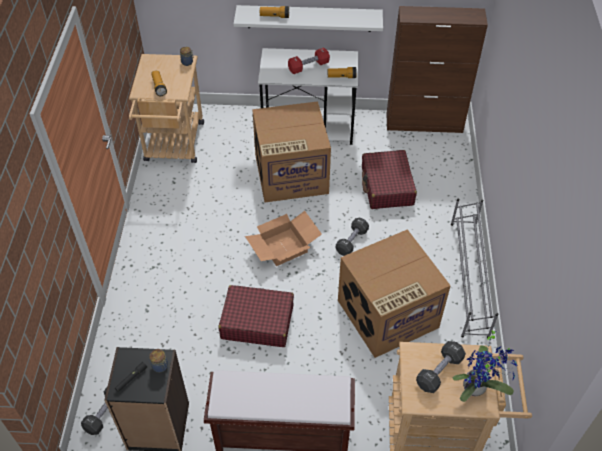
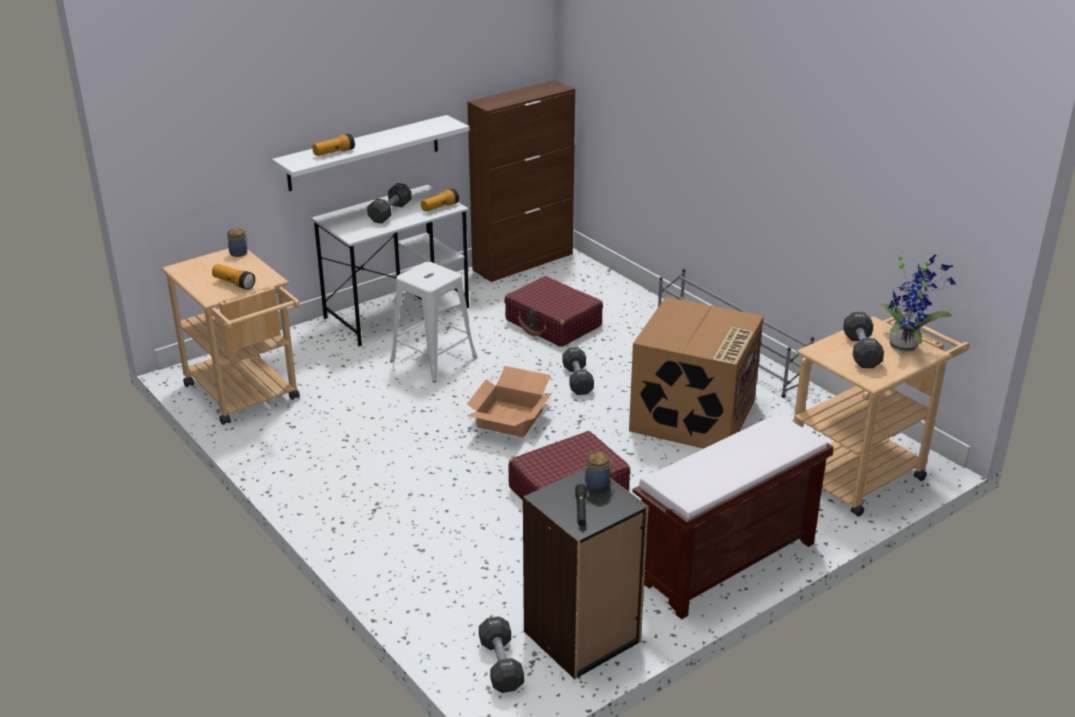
camera: 40 degrees left, 20 degrees down
cardboard box [252,101,331,202] -> white stool [390,262,477,383]
red dumbbell [288,48,330,74] -> black dumbbell [367,183,412,224]

